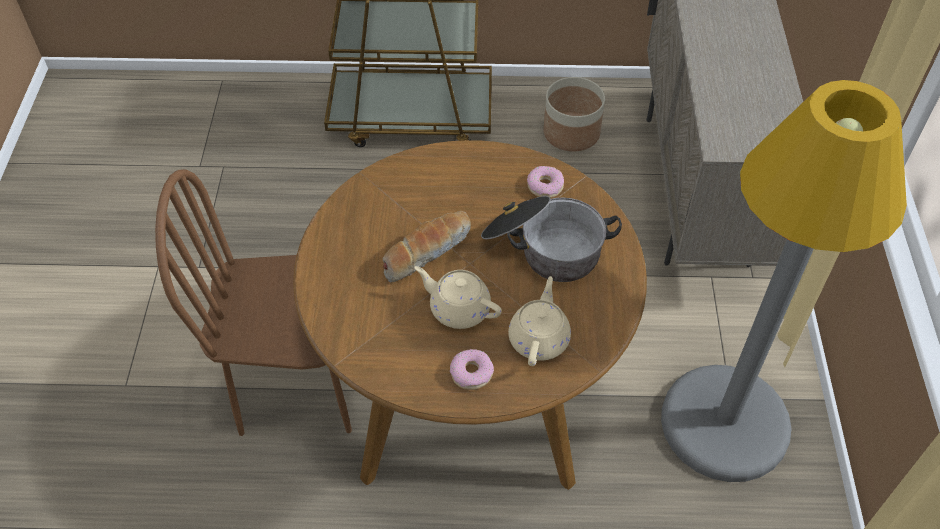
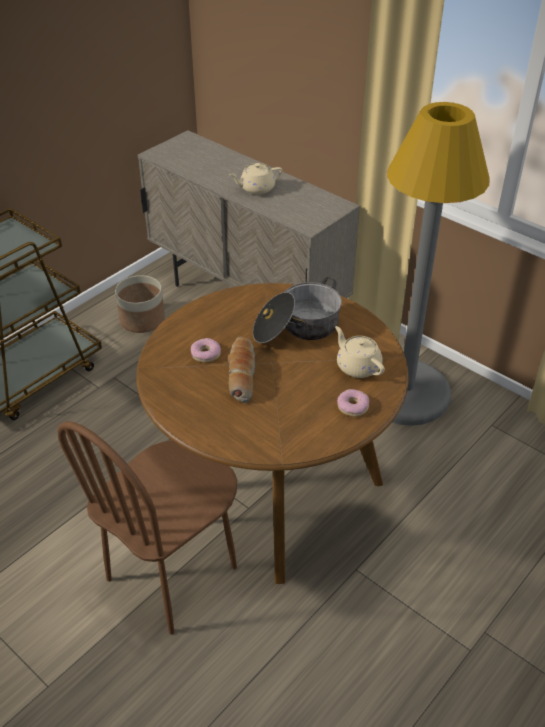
camera: 50 degrees left, 10 degrees down
beige teapot [414,266,502,329] -> beige teapot moved to [229,163,283,195]
donut [527,166,564,198] -> donut moved to [191,338,221,363]

